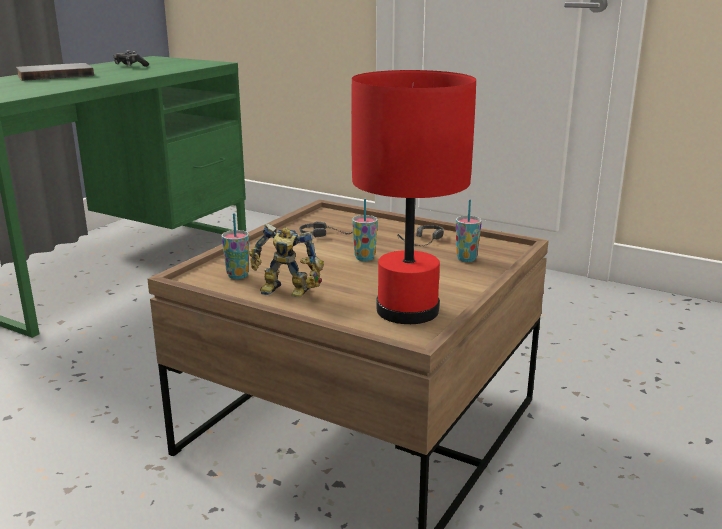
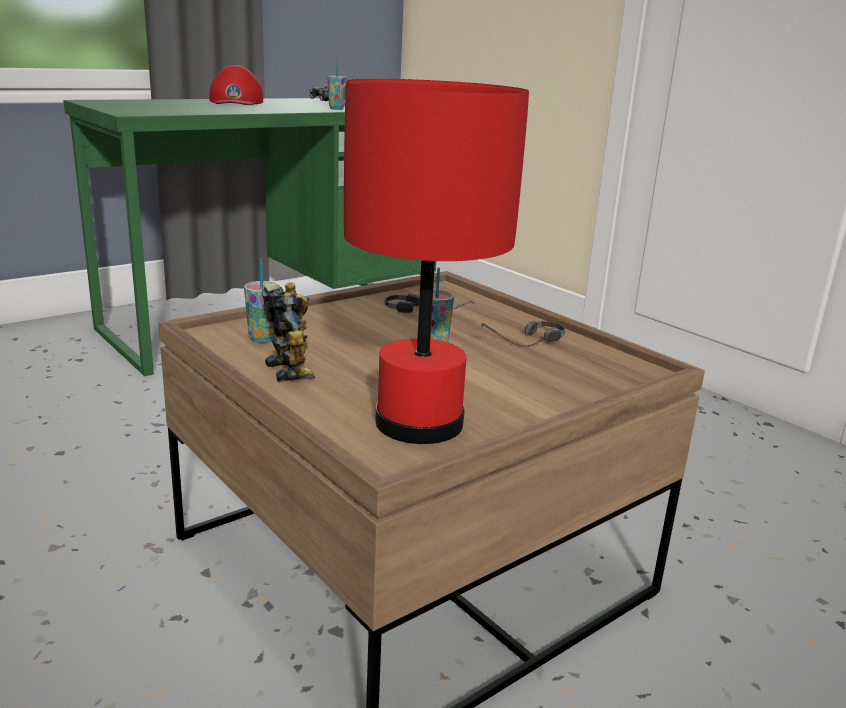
camera: 20 degrees right, 0 degrees up
grey book [16,63,94,81] -> red cap [209,65,263,105]
toy robot [249,224,324,297] -> toy robot turned 150 degrees counterclockwise [262,282,315,382]
cup [456,199,482,262] -> cup moved to [327,60,347,110]

